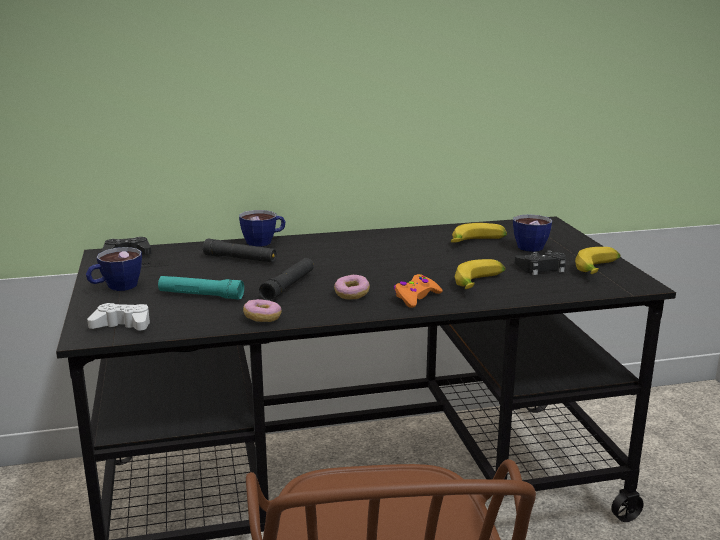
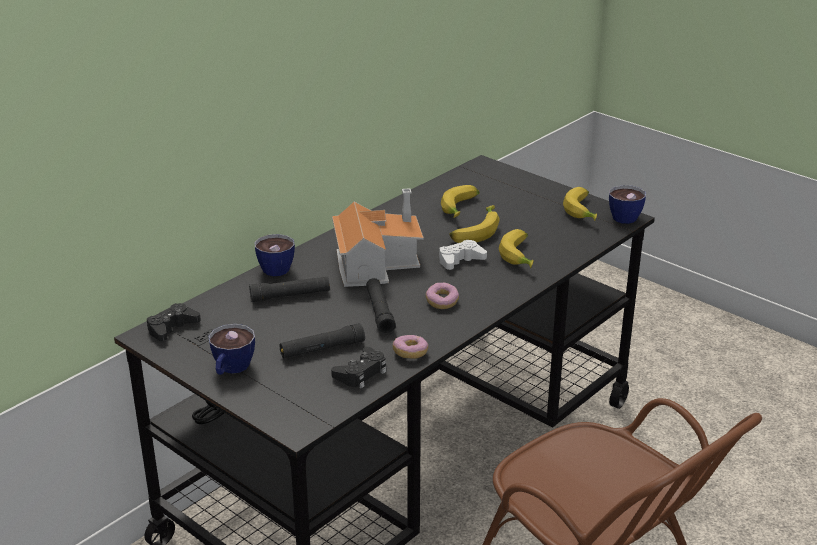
camera: 35 degrees left, 10 degrees up
white game controller [87,303,150,330] -> white game controller moved to [439,240,487,270]
turquoise flashlight [158,276,244,300] -> black flashlight [280,323,365,358]
orange game controller [394,274,443,308] -> none
cup [513,214,552,252] -> cup moved to [609,185,646,224]
black game controller [515,250,566,275] -> black game controller moved to [331,347,387,388]
none -> toy house [332,188,424,287]
none -> banana [450,205,500,243]

